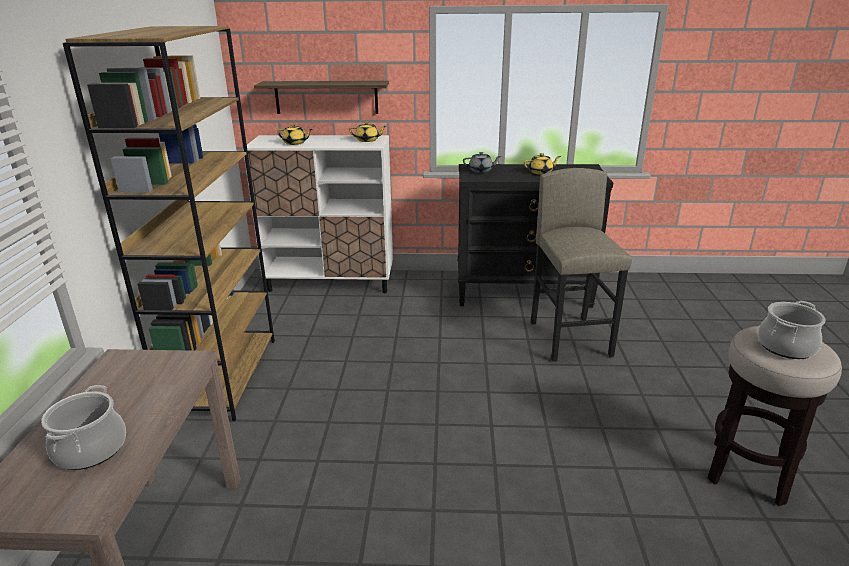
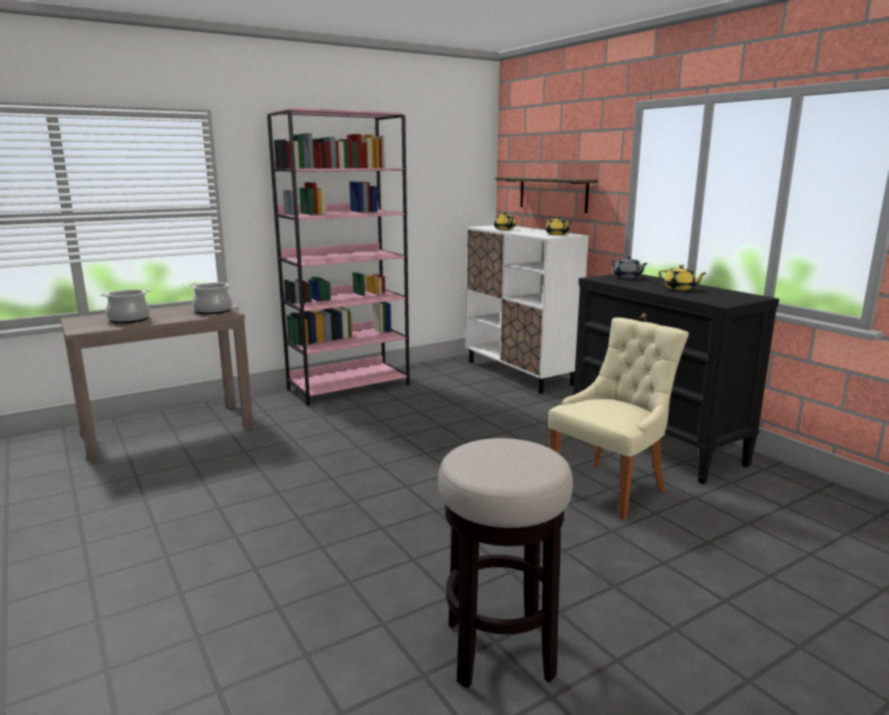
camera: 55 degrees right, 10 degrees down
brown bookcase [63,26,275,421] -> pink bookcase [267,108,410,406]
grey stool [531,168,632,362] -> beige chair [548,317,689,519]
cooking pot [757,301,826,359] -> cooking pot moved to [189,282,233,315]

